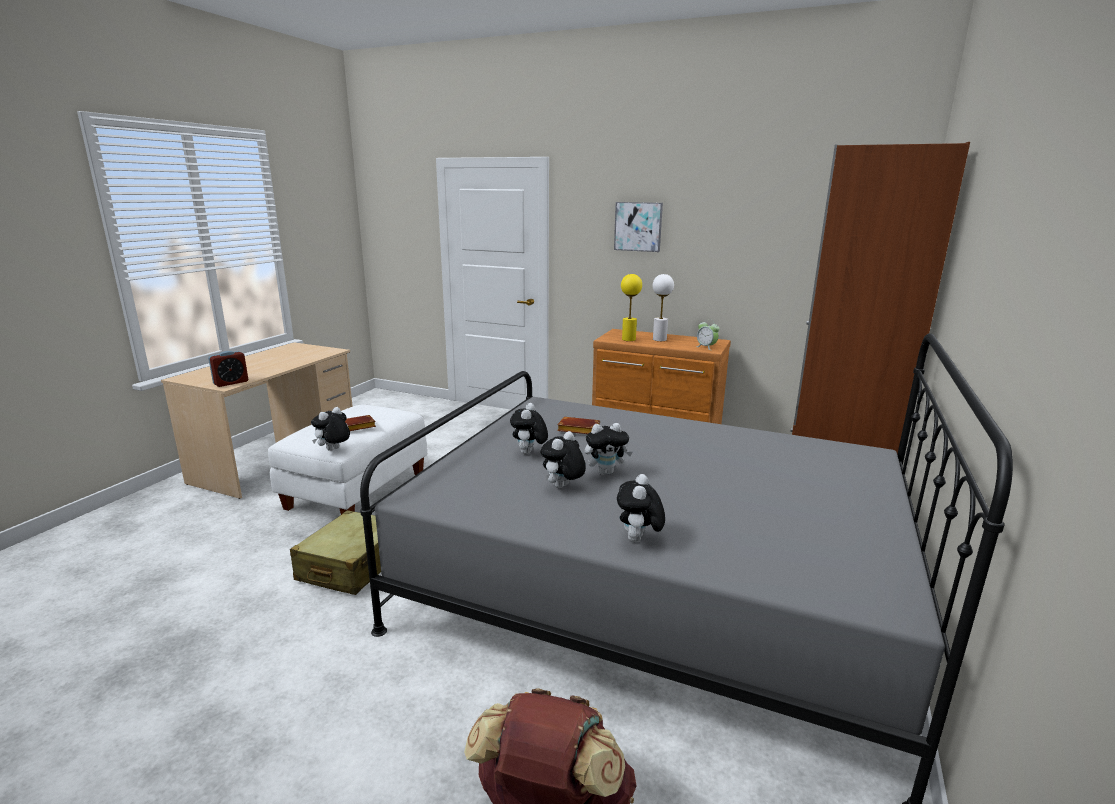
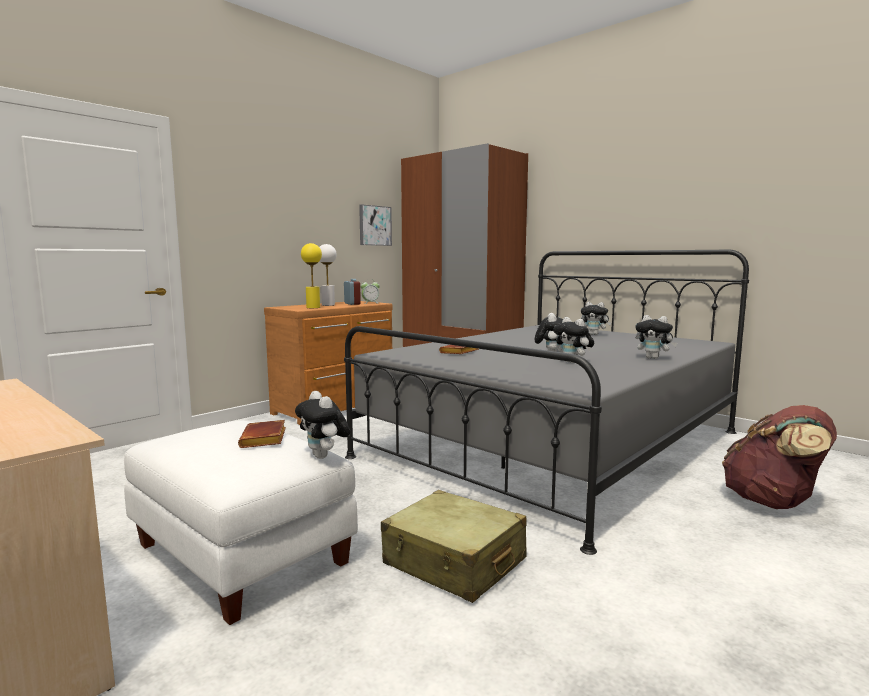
camera: 70 degrees left, 10 degrees down
alarm clock [208,351,248,387] -> alarm clock moved to [344,279,361,305]
plush toy [510,403,548,454] -> plush toy moved to [581,302,612,335]
picture [614,202,663,252] -> picture moved to [359,204,392,246]

